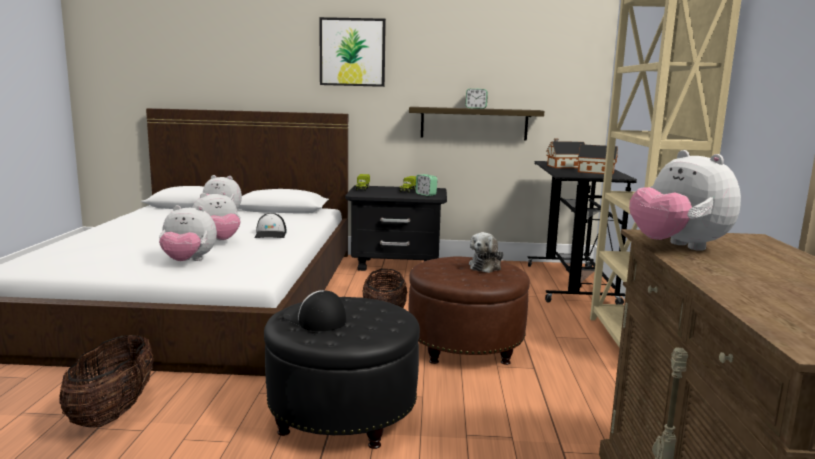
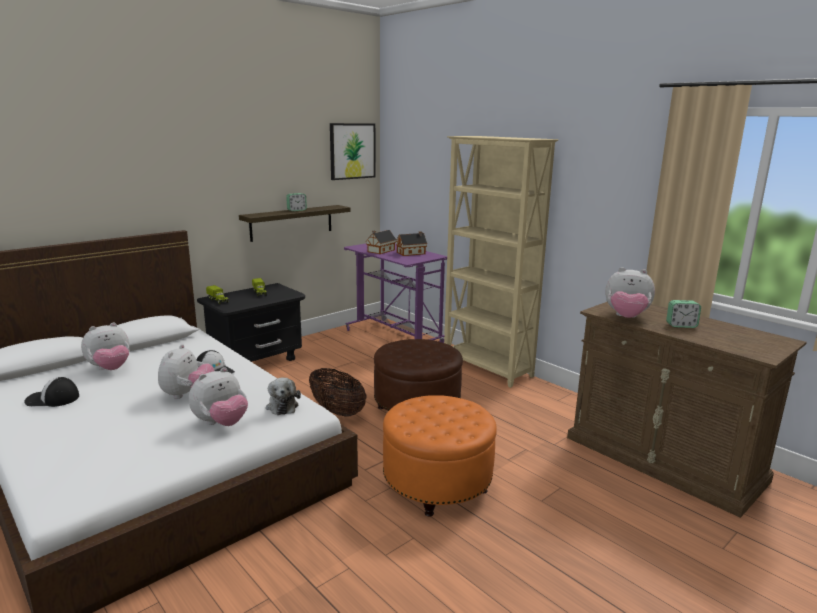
camera: 45 degrees left, 5 degrees up
basket [59,335,154,428] -> none
black ottoman [264,297,420,449] -> orange ottoman [383,395,497,517]
cap [284,290,346,331] -> cap moved to [24,377,79,407]
picture [319,17,386,87] -> picture moved to [330,123,375,180]
alarm clock [415,174,437,196] -> alarm clock moved to [666,300,701,328]
plush toy [469,232,504,273] -> plush toy moved to [266,378,301,415]
black desk [528,161,637,305] -> purple desk [344,243,447,343]

